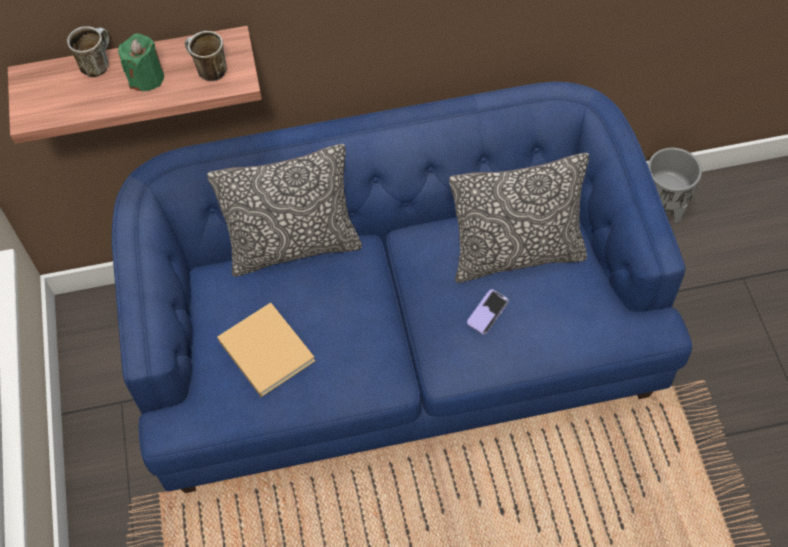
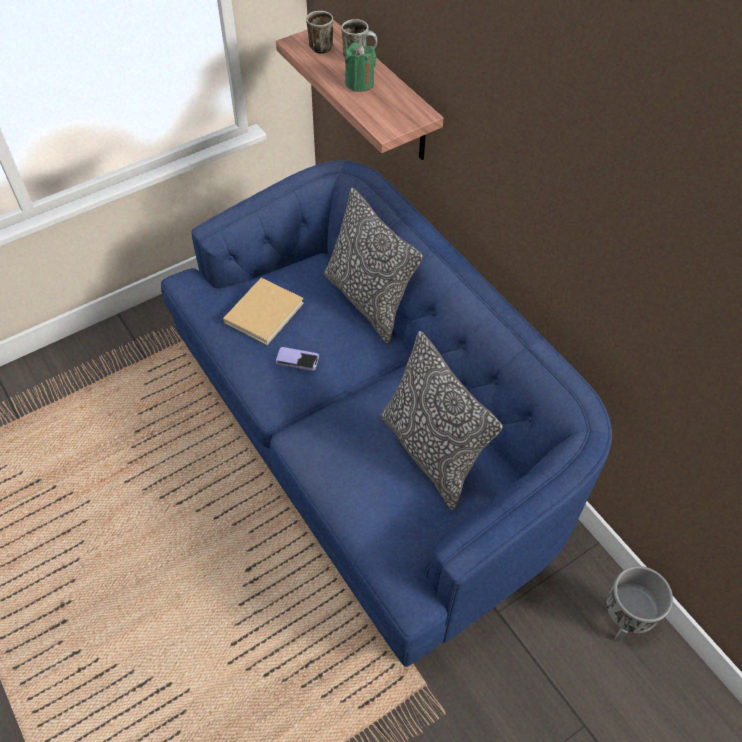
camera: 65 degrees right, 5 degrees down
mug [185,31,227,81] -> mug moved to [306,11,333,54]
phone [467,289,509,335] -> phone moved to [276,347,319,371]

